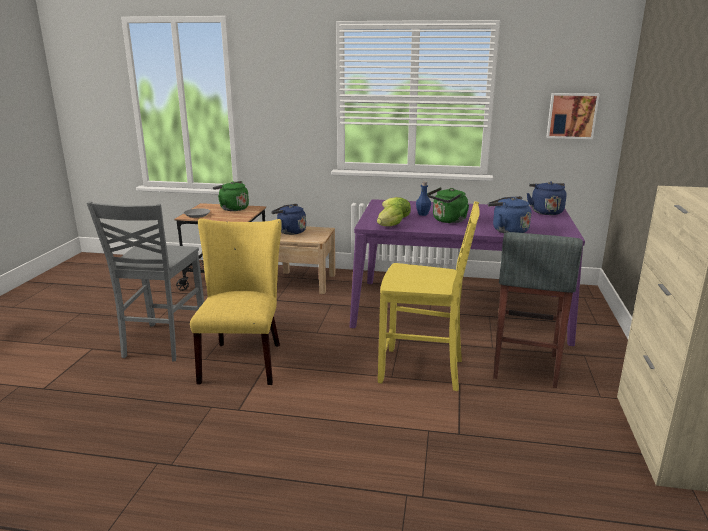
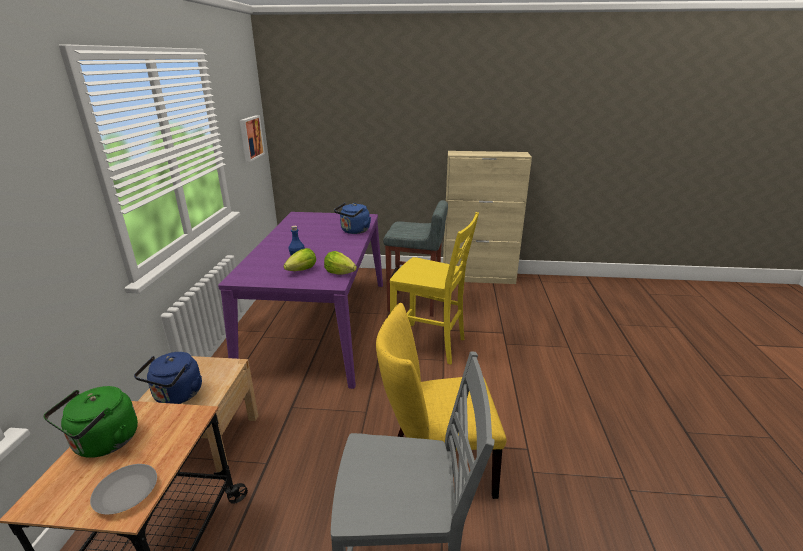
camera: 95 degrees left, 5 degrees up
yellow chair [378,201,480,391] -> yellow chair turned 105 degrees clockwise [390,212,479,365]
green kettle [427,187,469,223] -> none
blue kettle [527,181,567,215] -> none

